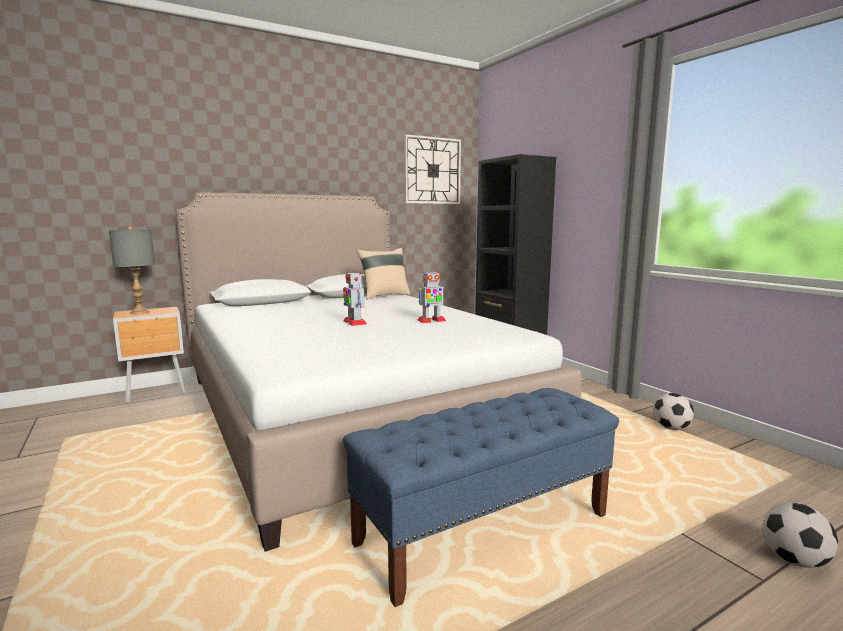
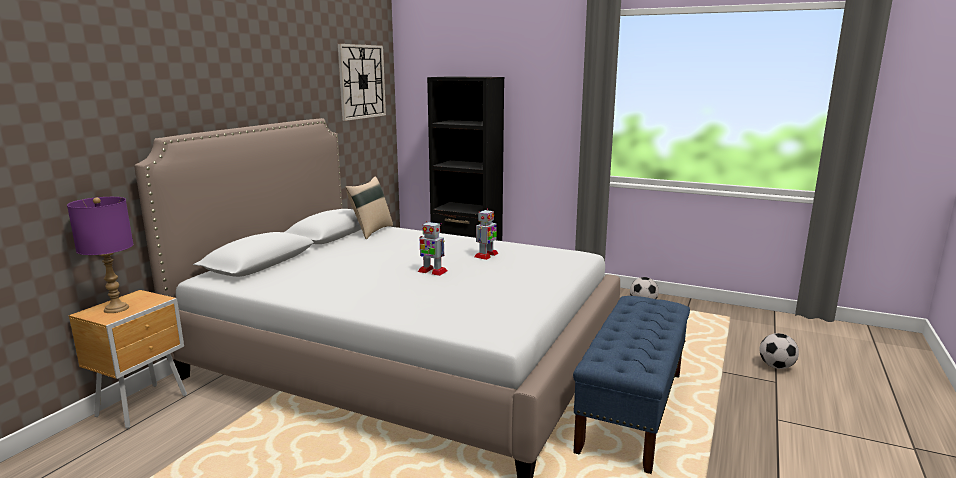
camera: 35 degrees left, 5 degrees up
grey table lamp [109,227,155,314] -> purple table lamp [67,197,133,313]

